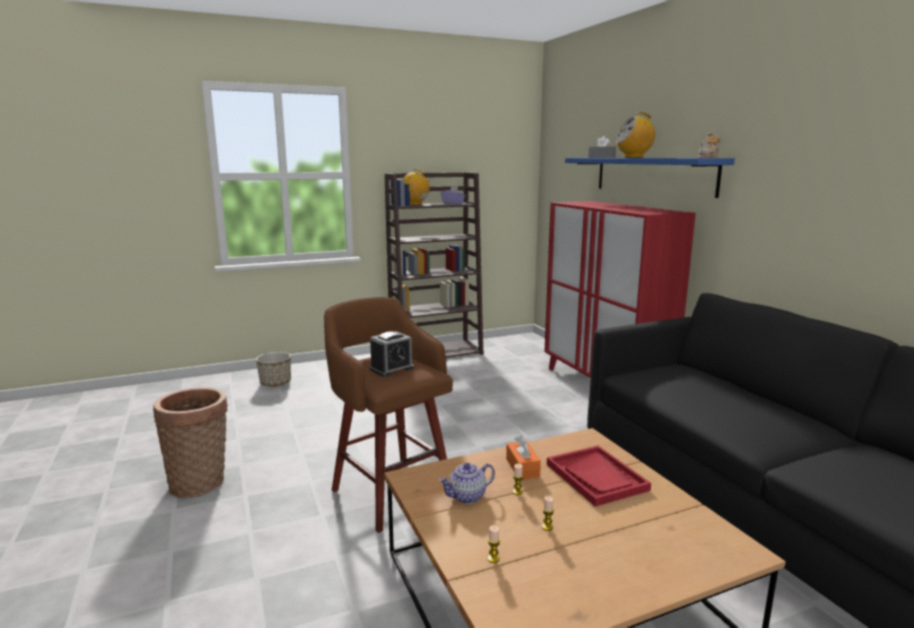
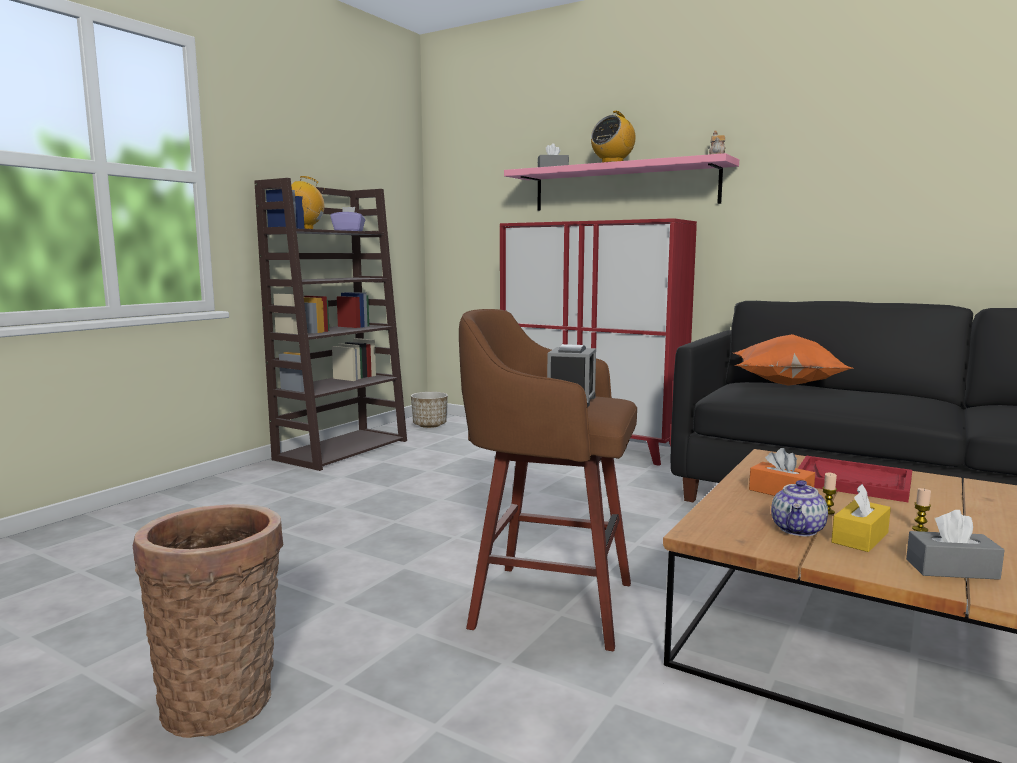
camera: 35 degrees left, 5 degrees down
planter [256,352,291,387] -> planter moved to [411,392,448,428]
candle [488,525,500,563] -> grey tissue box [906,510,1005,580]
blue shelf [565,158,735,198] -> pink shelf [504,153,739,211]
none -> orange pillow [734,334,853,386]
none -> yellow tissue box [831,484,891,552]

